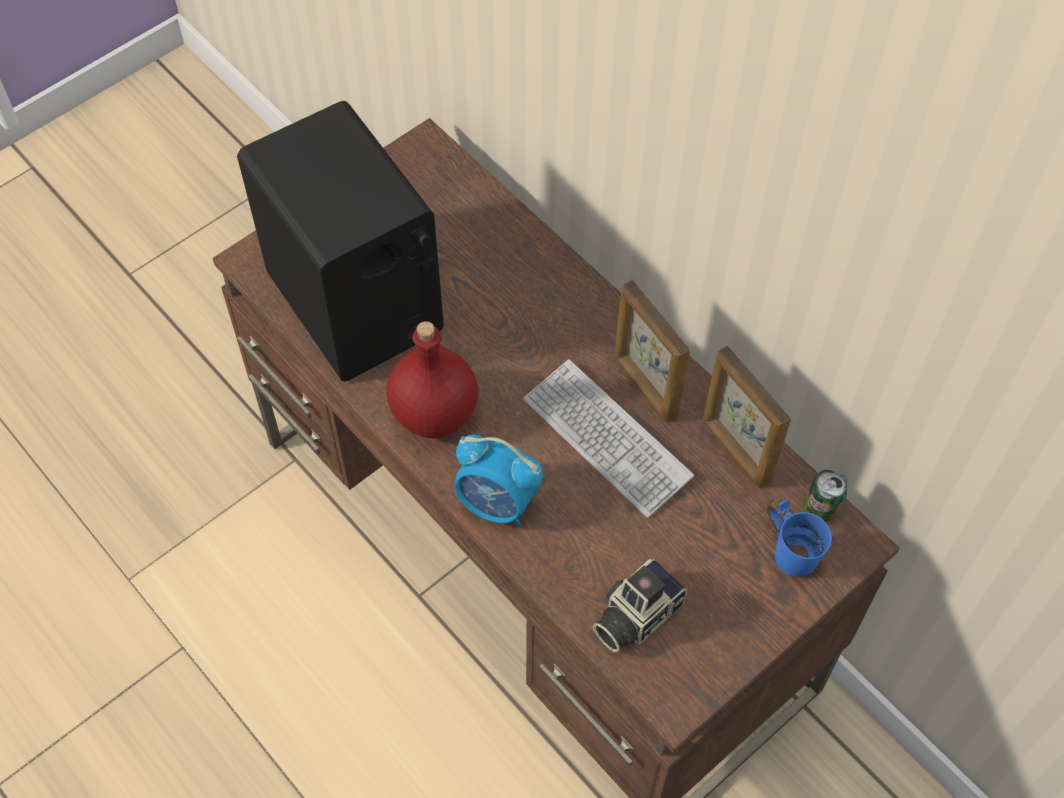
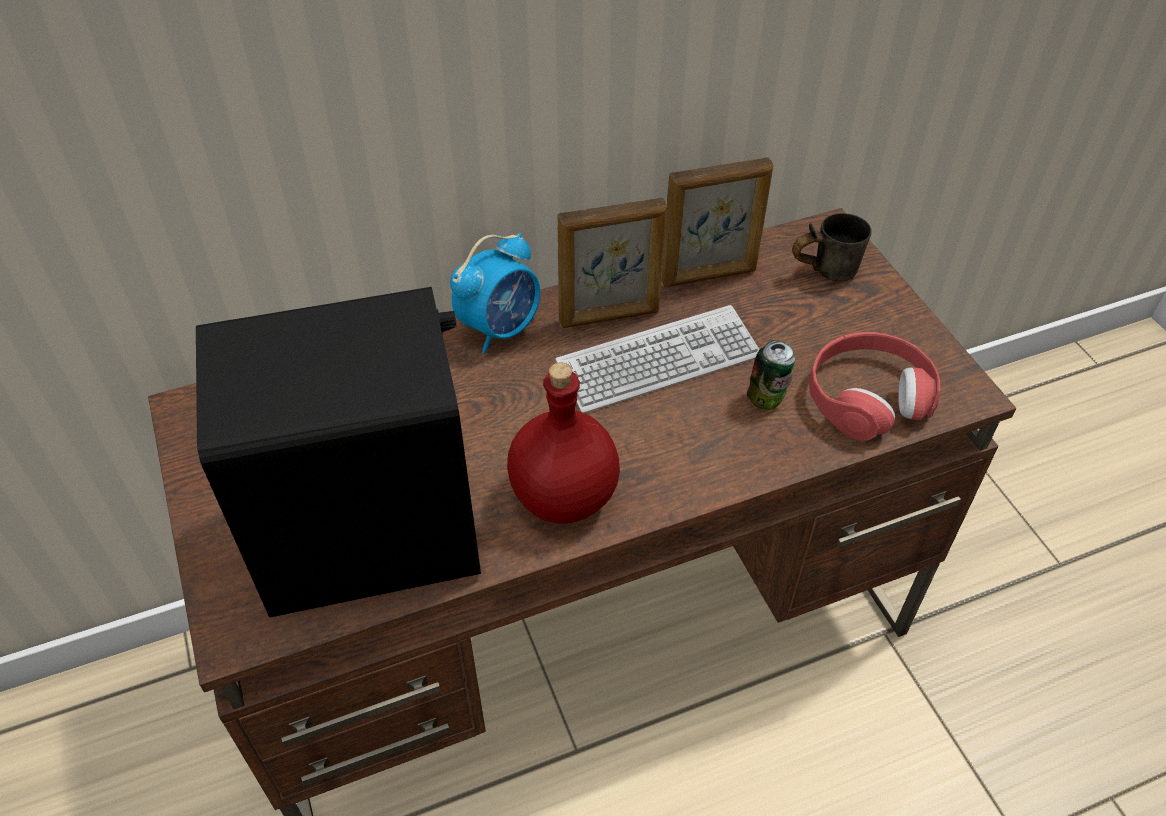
camera: 70 degrees left, 10 degrees down
alarm clock [454,435,543,526] -> alarm clock moved to [450,233,540,354]
camera [593,559,687,653] -> red headphones [809,332,941,441]
blue mug [767,499,832,577] -> grey mug [792,213,872,281]
can [803,470,847,522] -> can moved to [747,340,795,410]

